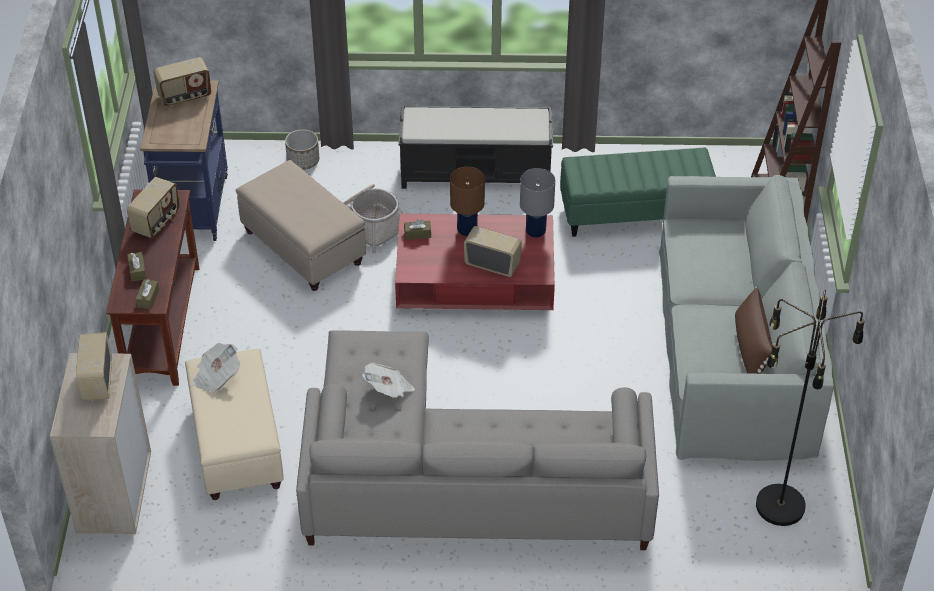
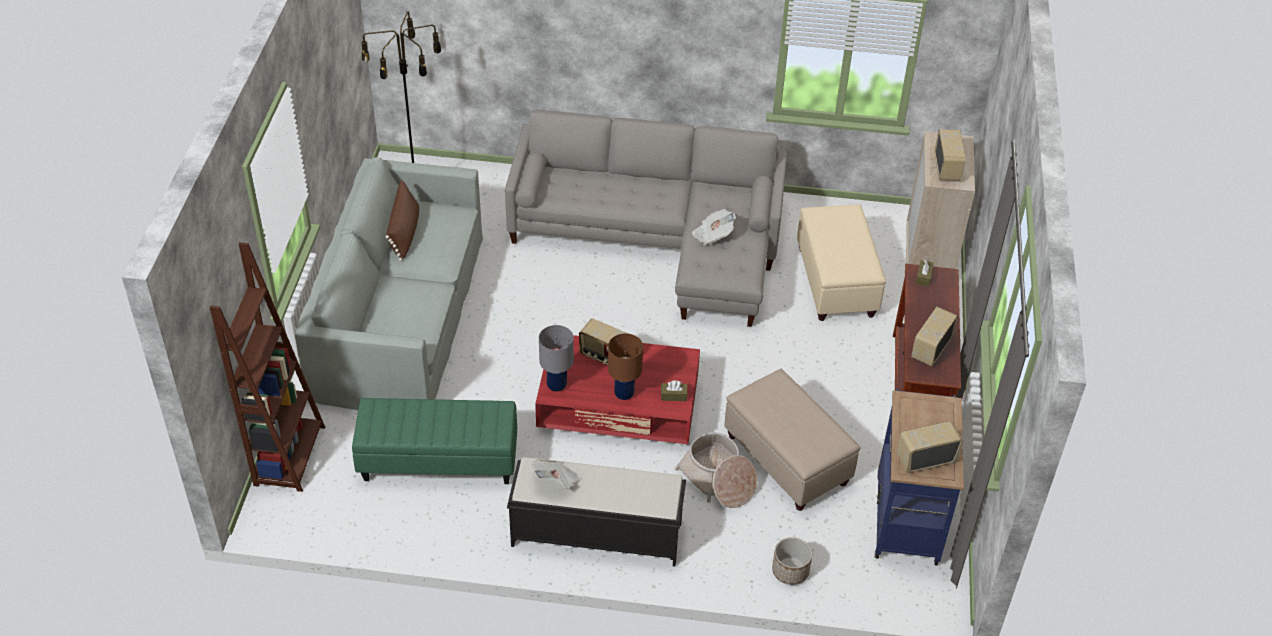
camera: 175 degrees left, 0 degrees up
brown tissue box [127,252,146,281] -> none
newspaper [192,343,240,394] -> newspaper moved to [532,459,582,490]

